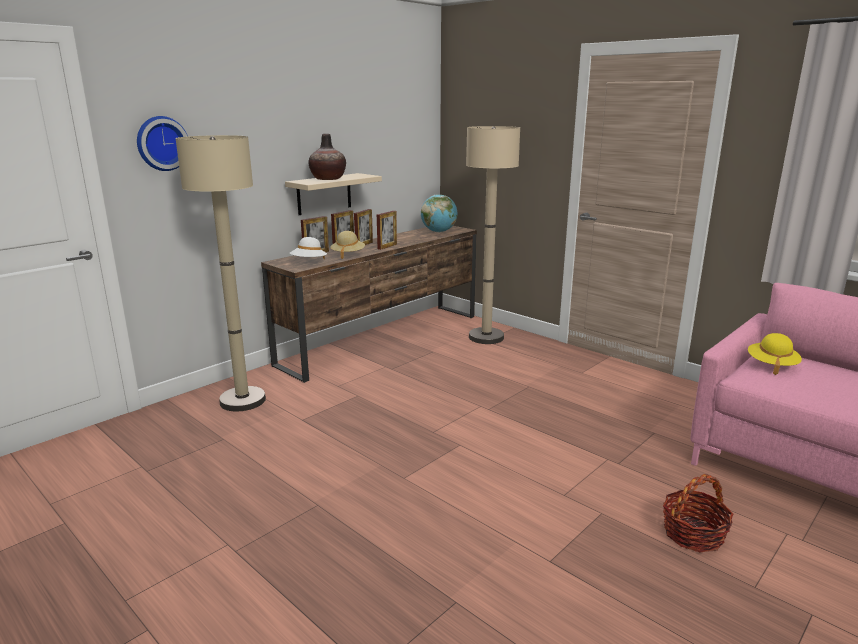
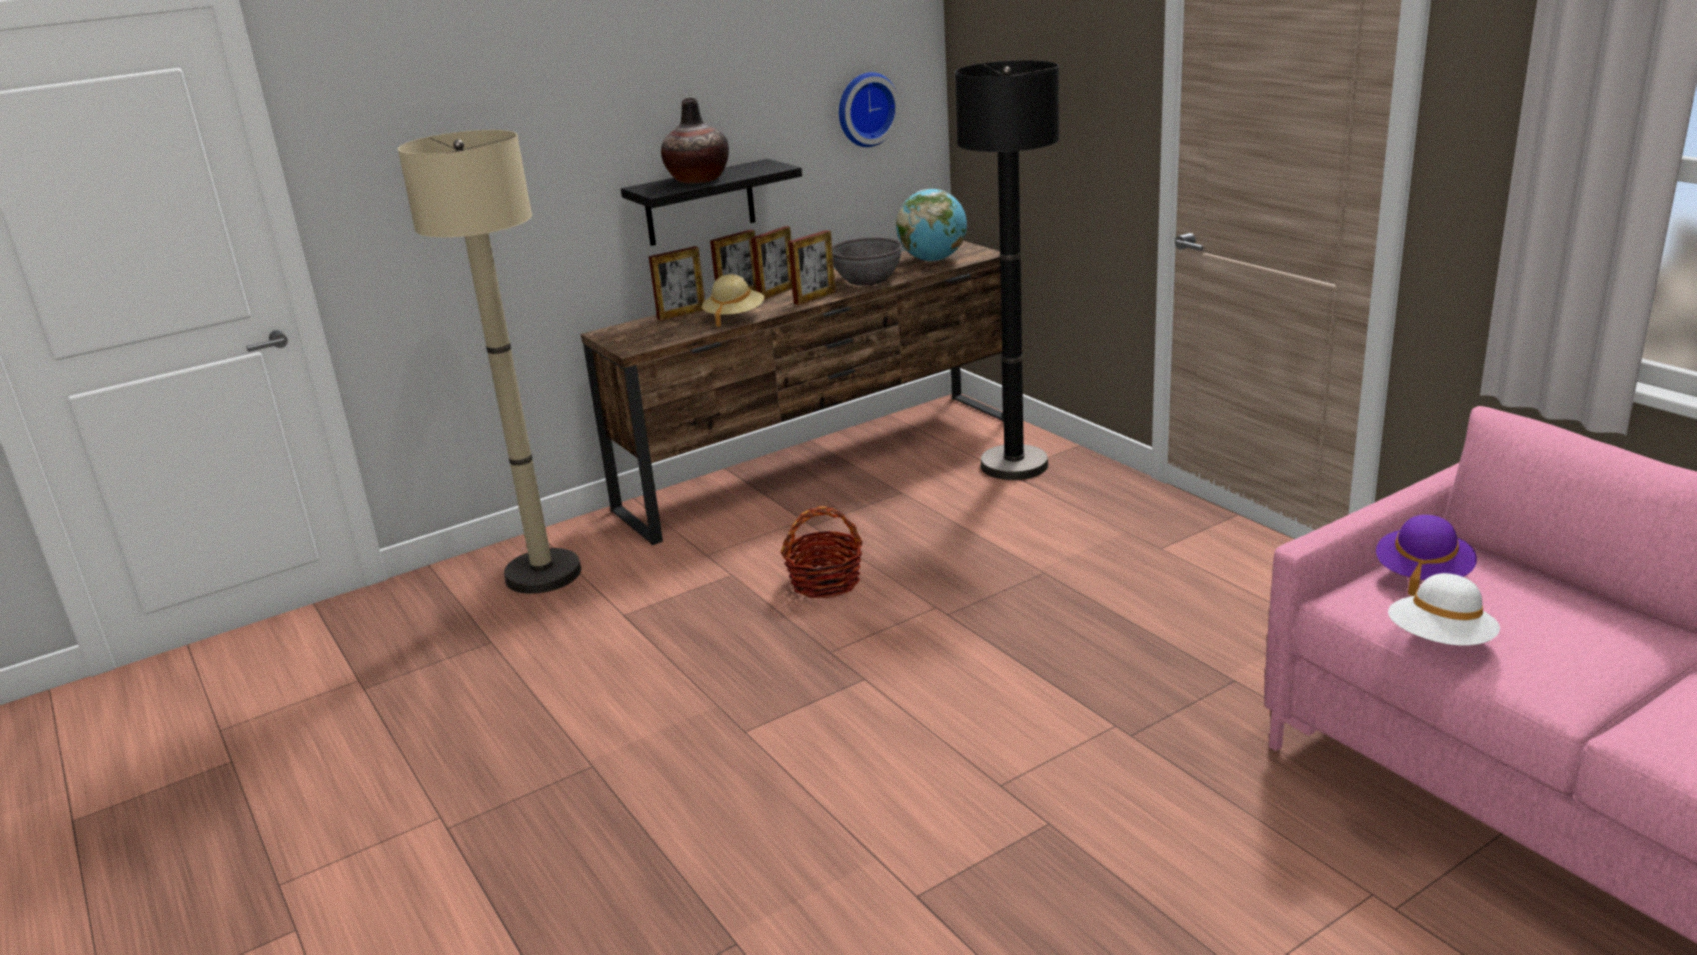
camera: 15 degrees right, 5 degrees up
wall clock [137,116,188,171] -> wall clock moved to [839,72,900,147]
beige shelf [285,173,382,215] -> black shelf [621,159,802,246]
white hat [290,237,327,259] -> white hat moved to [1388,573,1500,646]
beige floor lamp [466,126,520,344] -> black floor lamp [955,60,1059,480]
basket [663,474,733,552] -> basket moved to [780,506,863,598]
yellow hat [748,333,802,375] -> purple hat [1376,515,1477,596]
none -> grey bowl [832,237,902,286]

